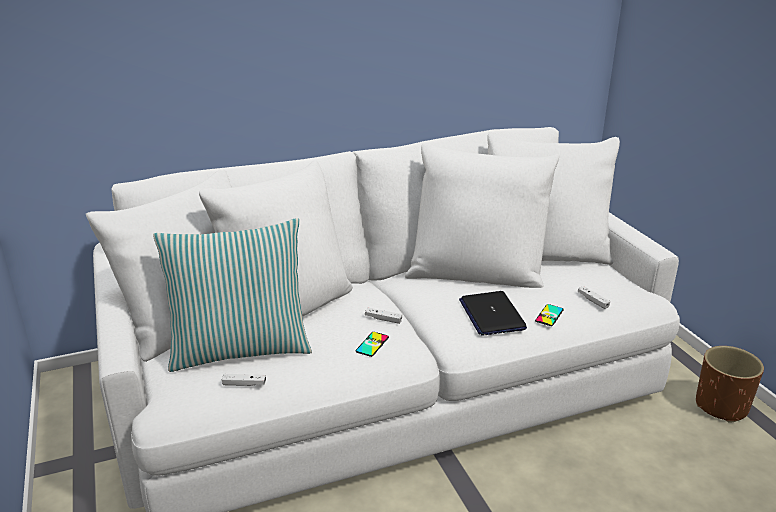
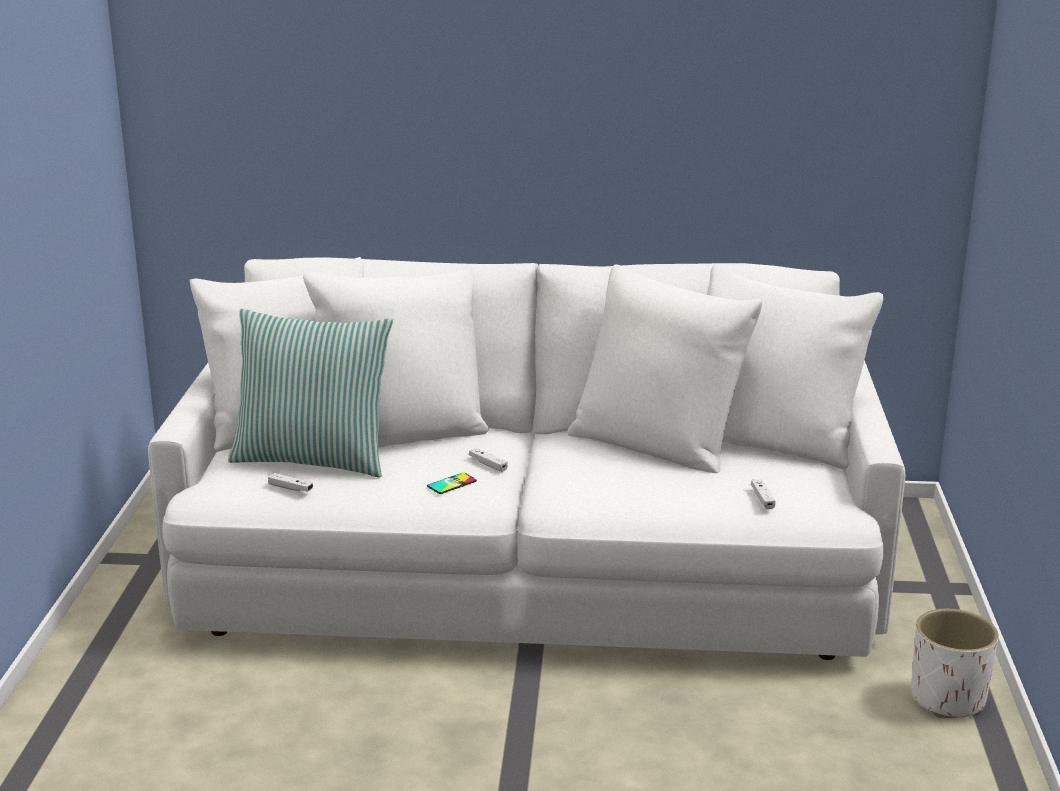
camera: 25 degrees right, 5 degrees down
laptop [459,291,527,336] -> none
phone [535,304,564,326] -> none
brown planter [696,346,764,423] -> white planter [911,609,999,718]

